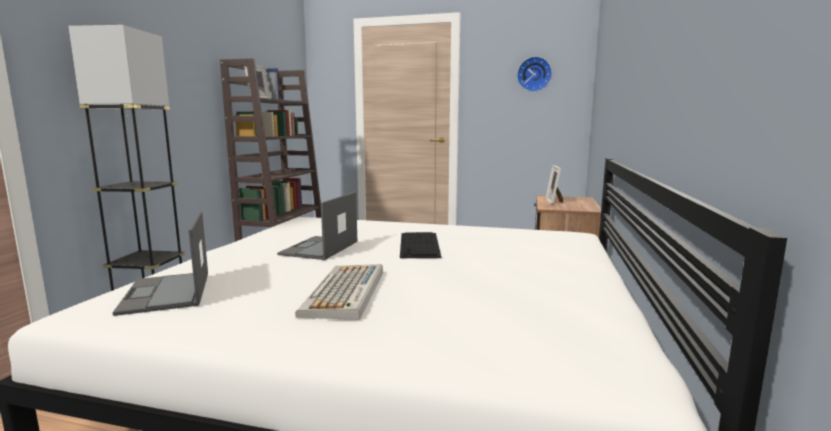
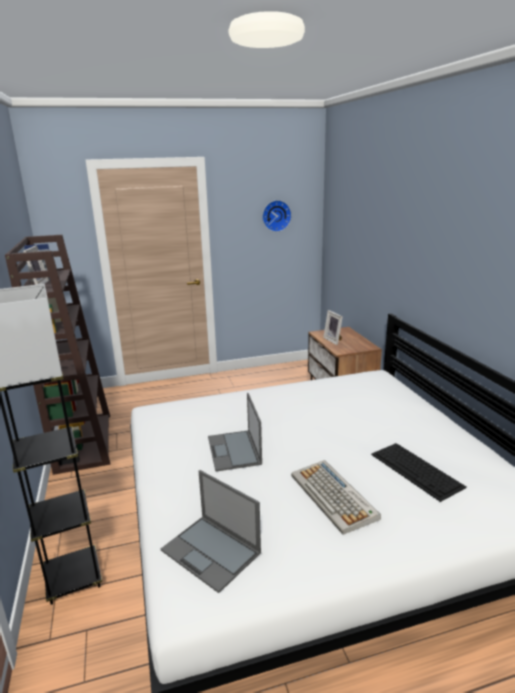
camera: 30 degrees left, 10 degrees up
keyboard [400,232,441,258] -> keyboard moved to [371,443,467,502]

